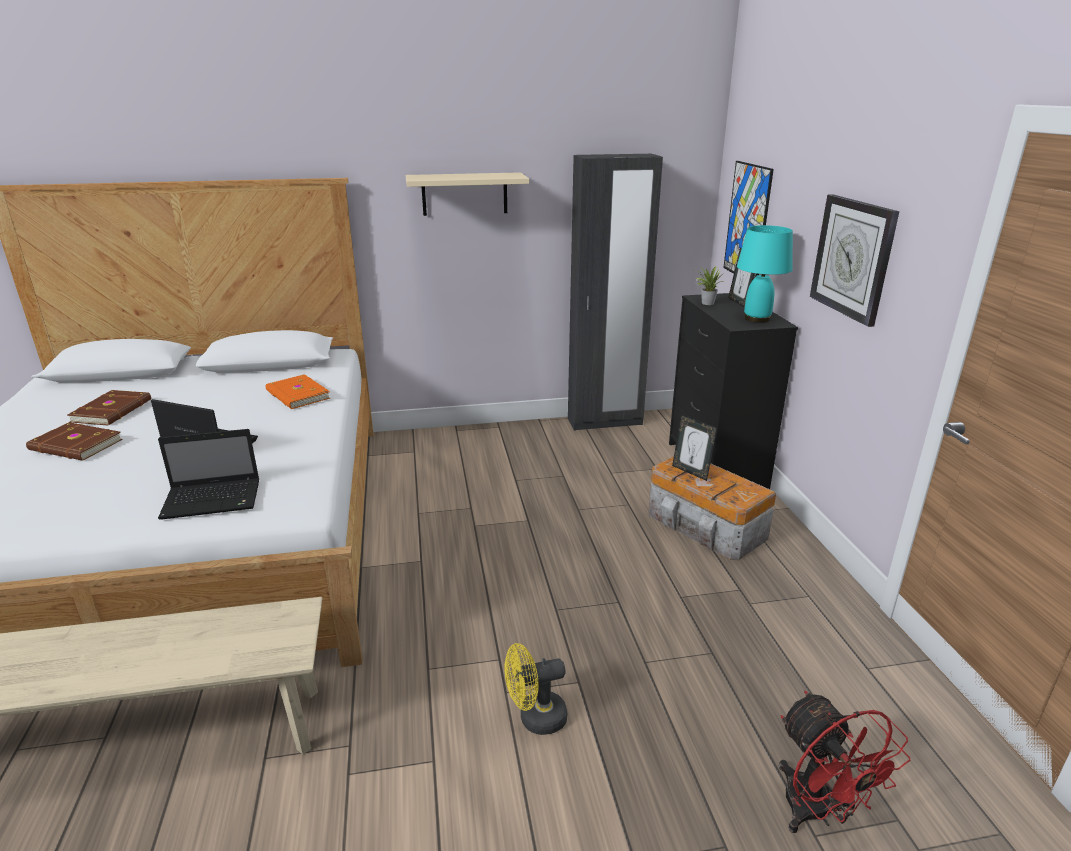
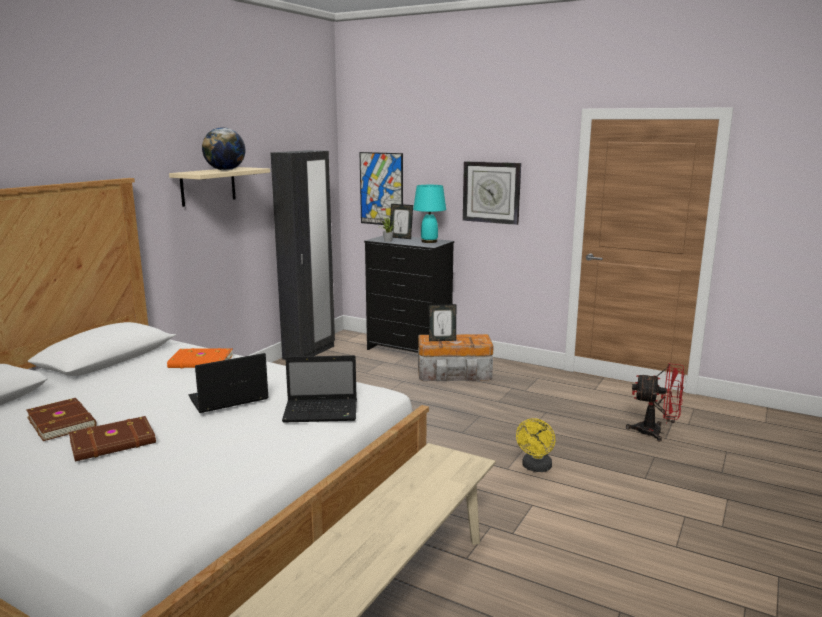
camera: 50 degrees left, 10 degrees down
laptop [158,429,259,520] -> laptop turned 60 degrees clockwise [282,355,357,423]
none -> globe [202,127,245,170]

